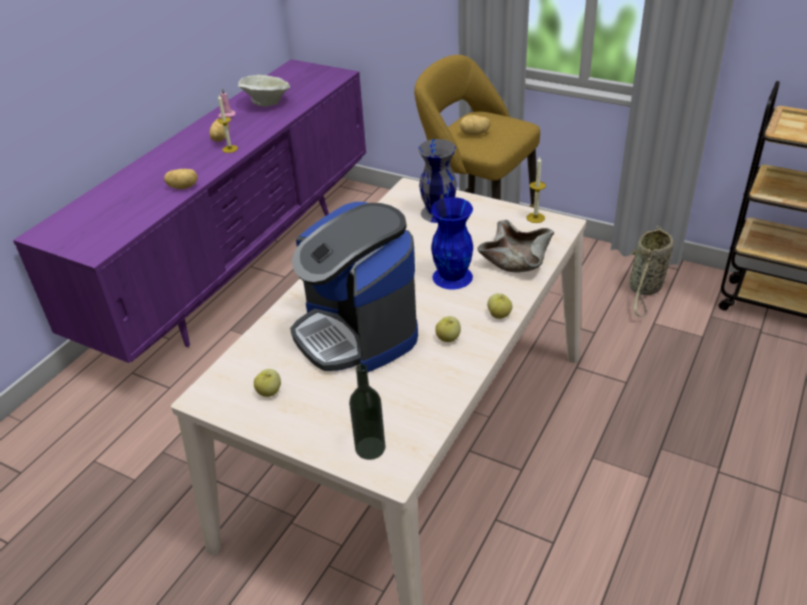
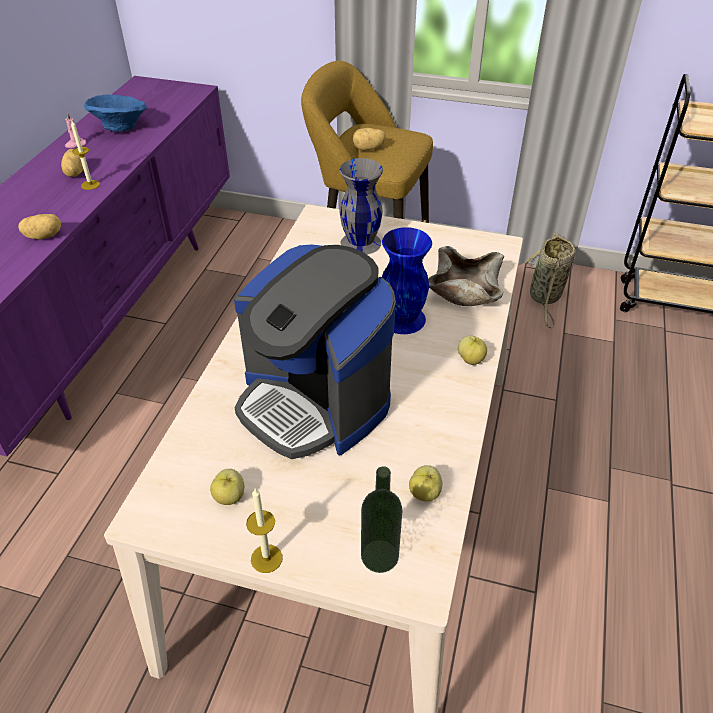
camera: 15 degrees left, 5 degrees up
beige bowl [238,75,290,107] -> blue bowl [84,94,147,132]
apple [435,316,461,342] -> apple moved to [409,465,442,501]
candle [526,156,546,223] -> candle moved to [246,489,283,573]

